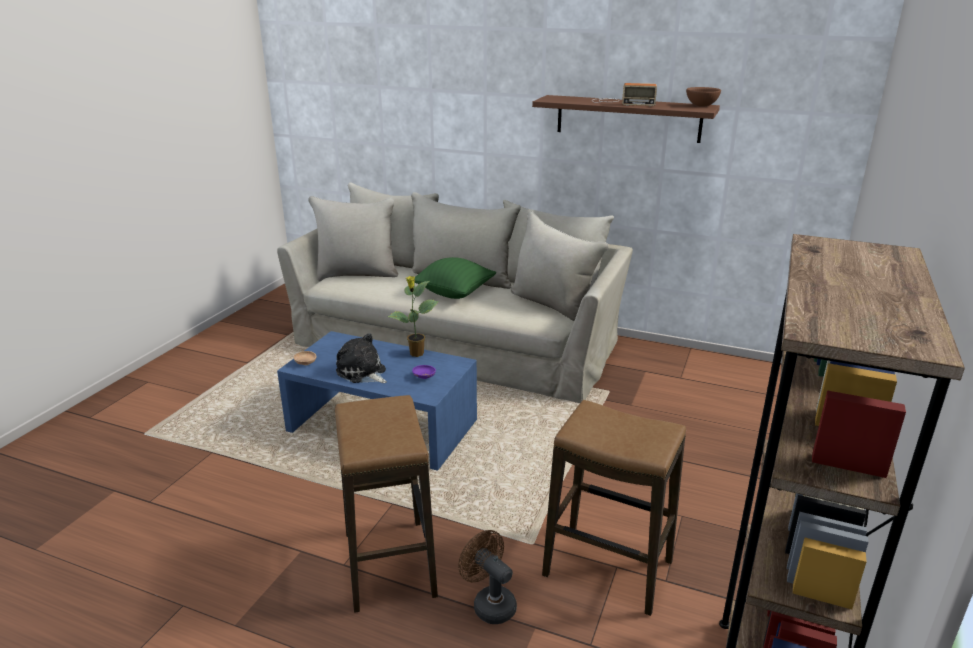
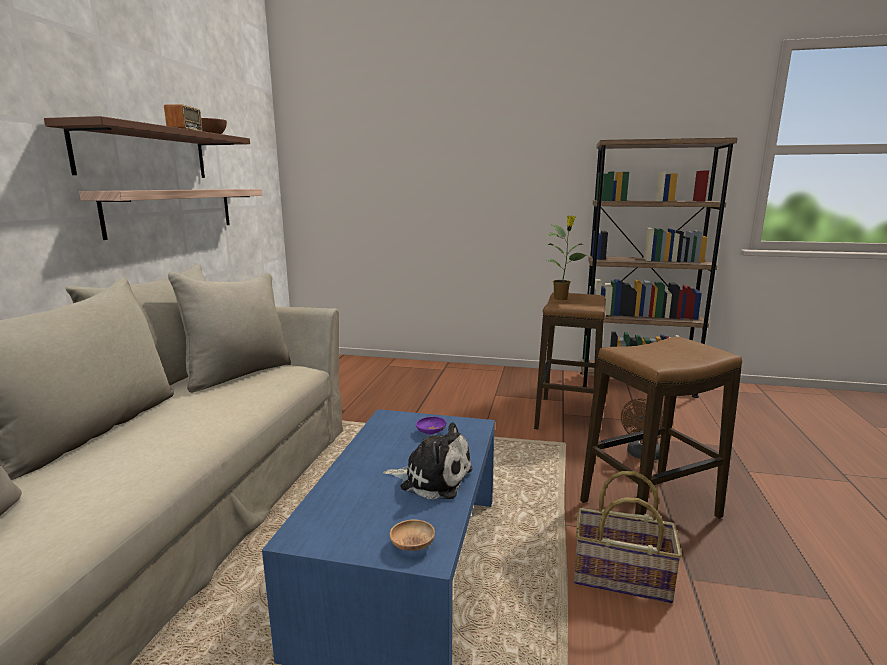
camera: 100 degrees left, 10 degrees down
plush toy [336,333,387,383] -> plush toy turned 105 degrees counterclockwise [383,422,472,499]
potted plant [388,276,439,357] -> potted plant moved to [547,215,586,300]
green pillow [414,257,496,299] -> none
none -> shelf [79,189,263,240]
none -> basket [574,471,682,603]

